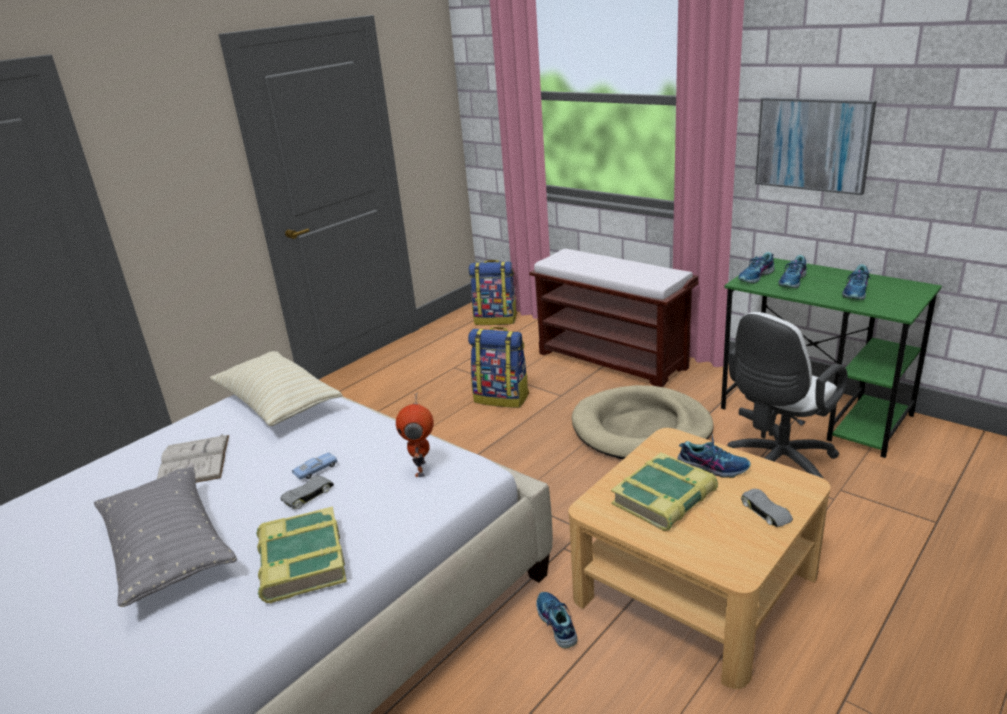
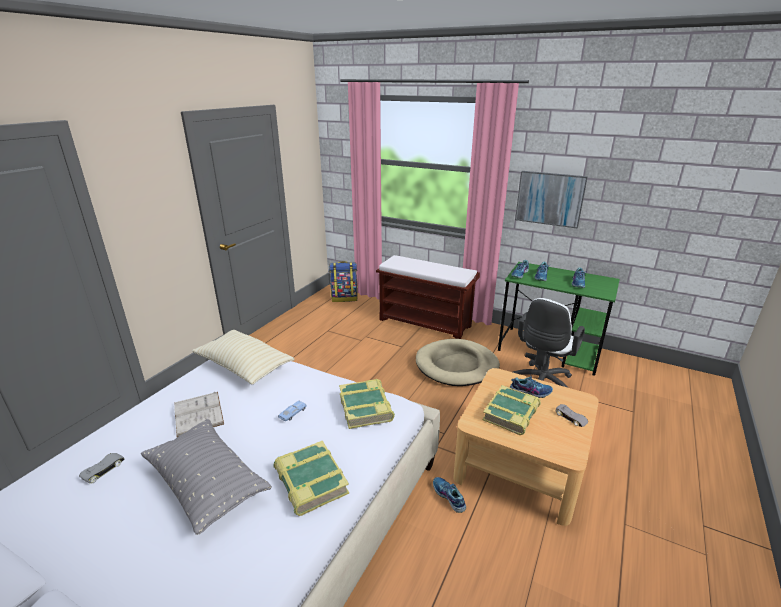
camera: 15 degrees left, 0 degrees up
grey toy car [280,476,334,509] -> grey toy car moved to [79,453,124,483]
toy robot [396,392,434,477] -> book [339,379,395,429]
backpack [468,327,529,408] -> none

